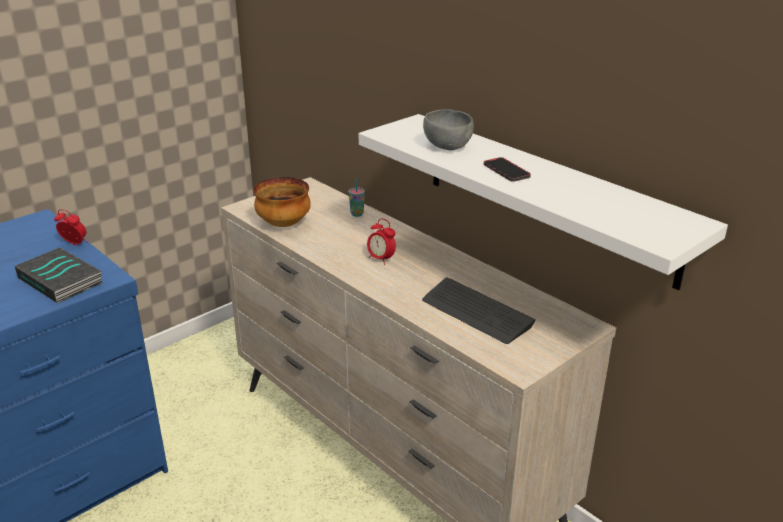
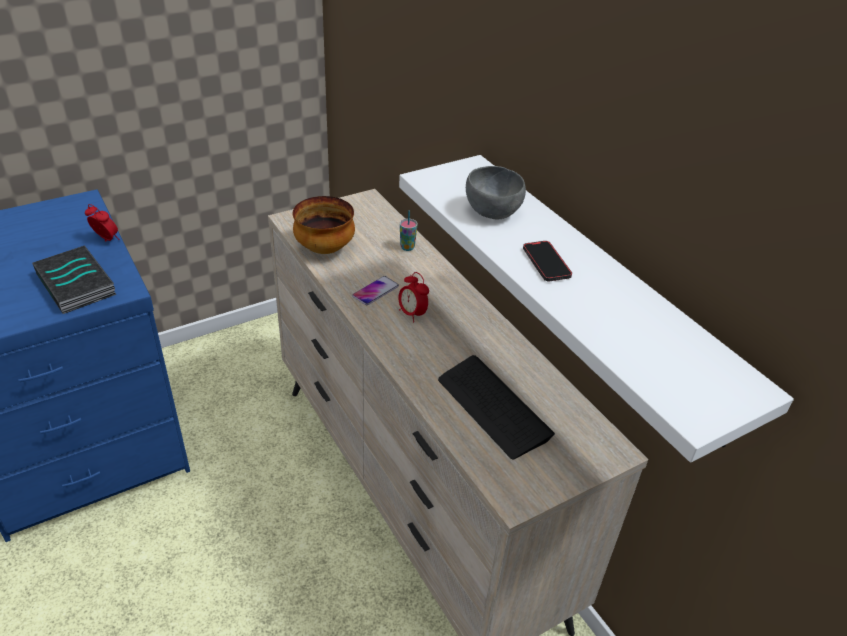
camera: 10 degrees right, 10 degrees up
none -> phone [352,276,399,305]

